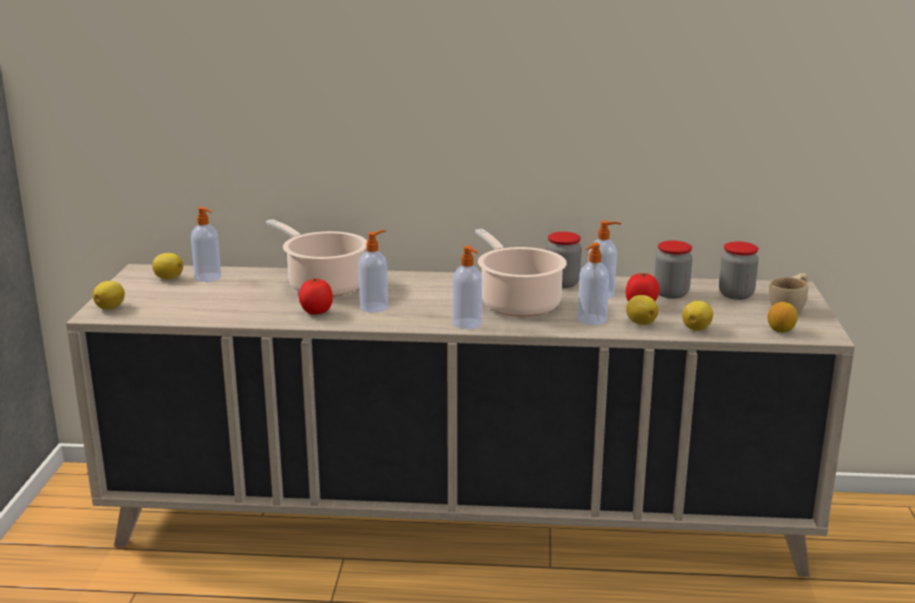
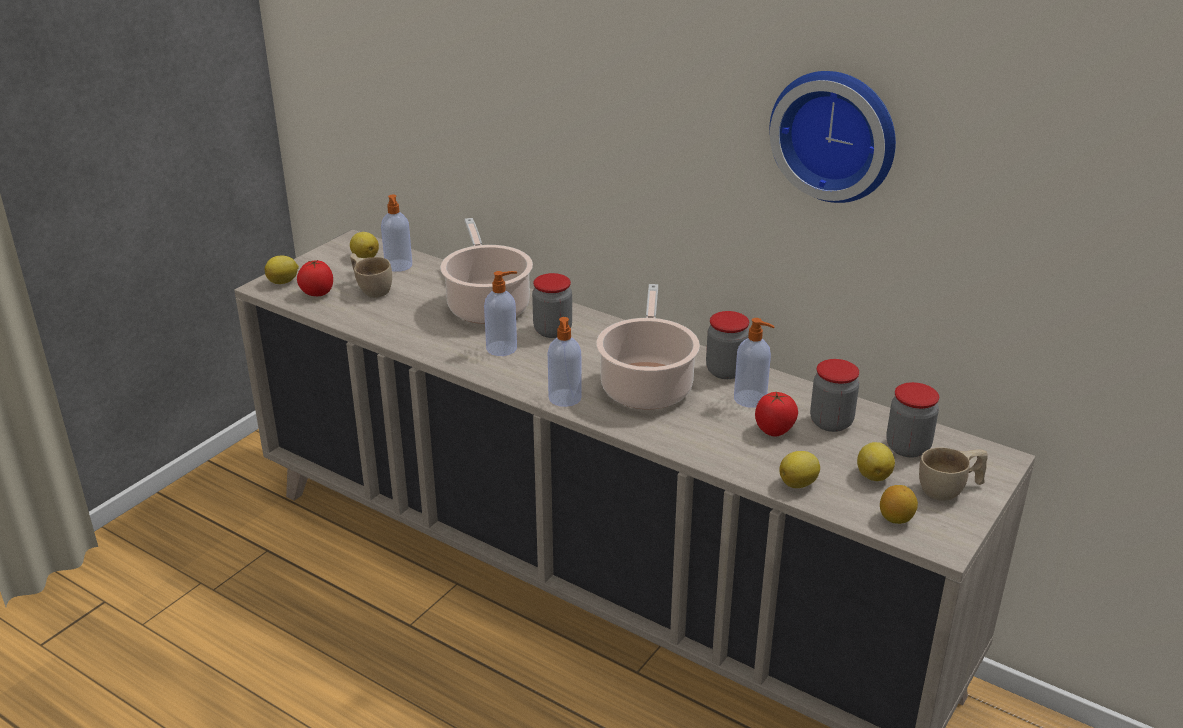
camera: 30 degrees right, 10 degrees up
tomato [299,278,333,315] -> tomato moved to [297,259,333,296]
soap dispenser [578,242,609,325] -> none
lemon [626,295,658,325] -> lemon moved to [857,442,895,481]
none -> beige cup [350,253,392,298]
none -> jar [532,273,572,338]
none -> wall clock [769,71,896,203]

